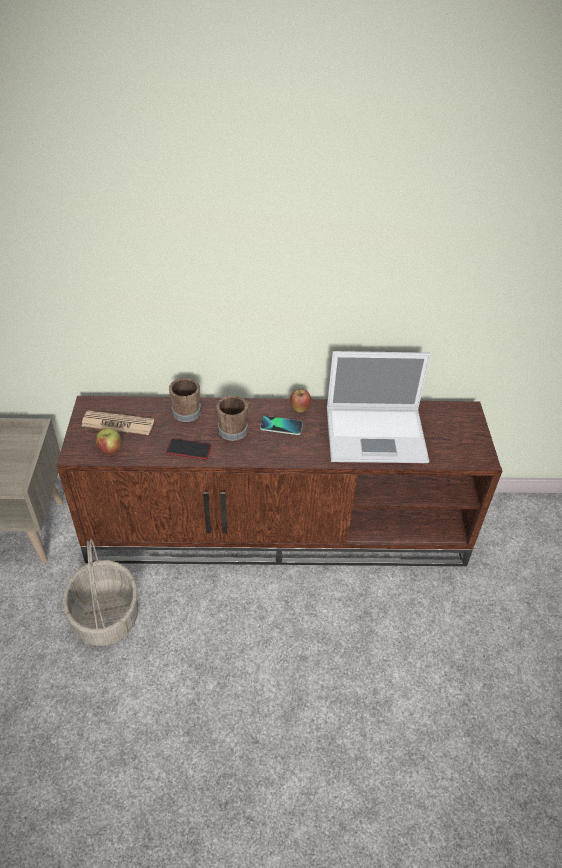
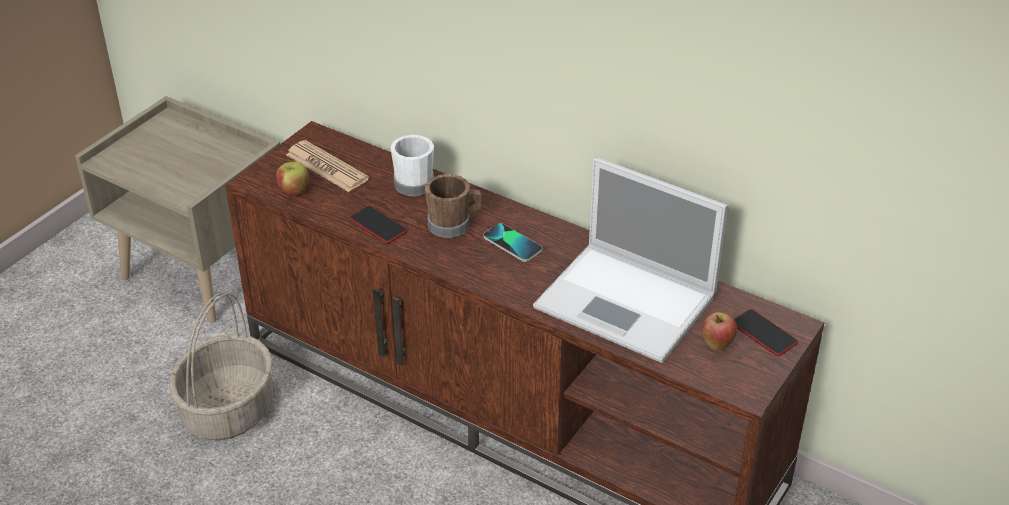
camera: 35 degrees right, 5 degrees down
brown mug [169,378,201,422] -> white mug [391,135,434,196]
apple [290,389,311,413] -> apple moved to [701,312,737,350]
none -> phone [734,309,798,356]

